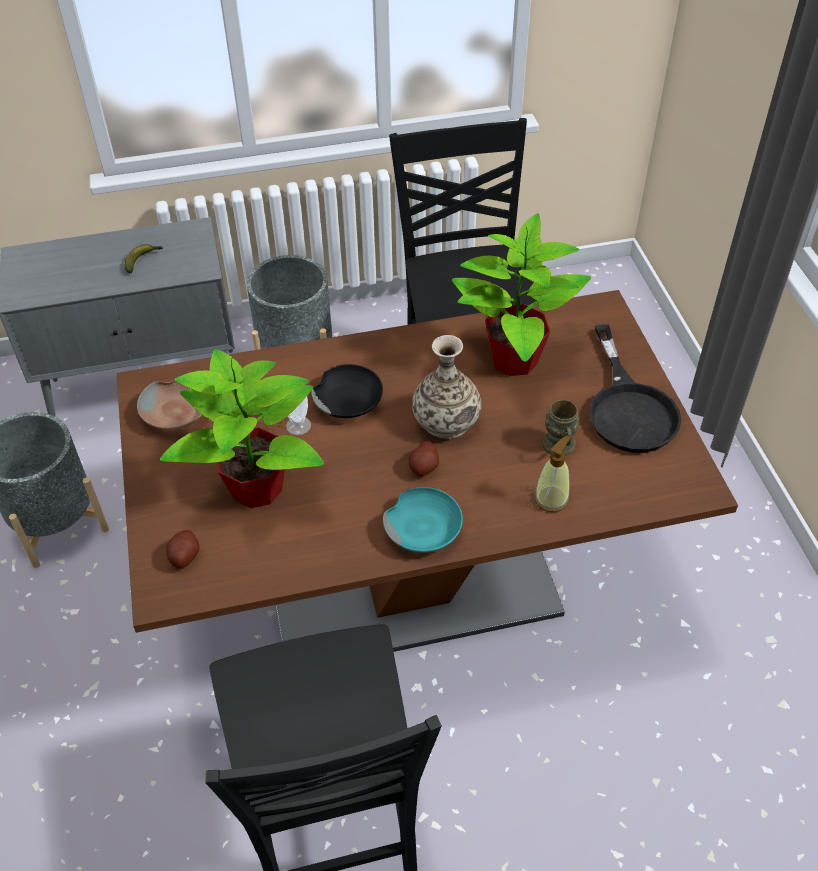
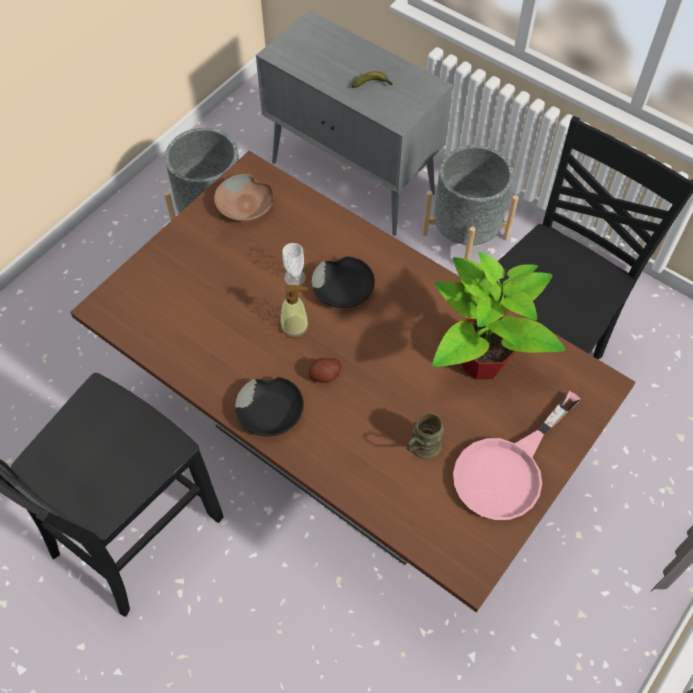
camera: 50 degrees right, 10 degrees up
potted plant [160,349,324,508] -> none
potato [166,530,200,568] -> none
turquoise bowl [383,487,463,553] -> black bowl [235,377,304,436]
vase [412,335,482,439] -> none
soap dispenser [534,436,571,512] -> soap dispenser moved to [280,285,309,338]
black frying pan [589,324,681,453] -> pink frying pan [453,391,581,520]

